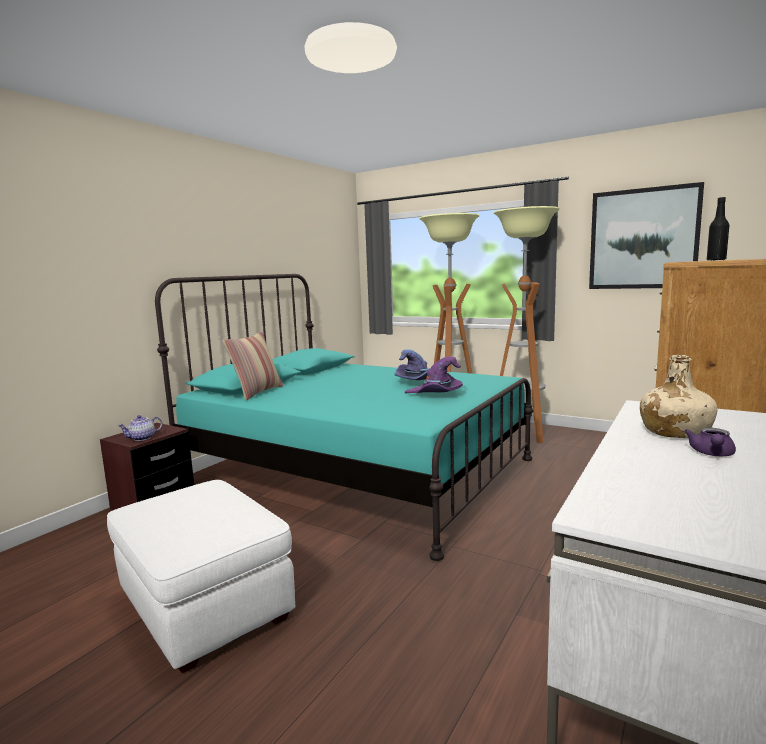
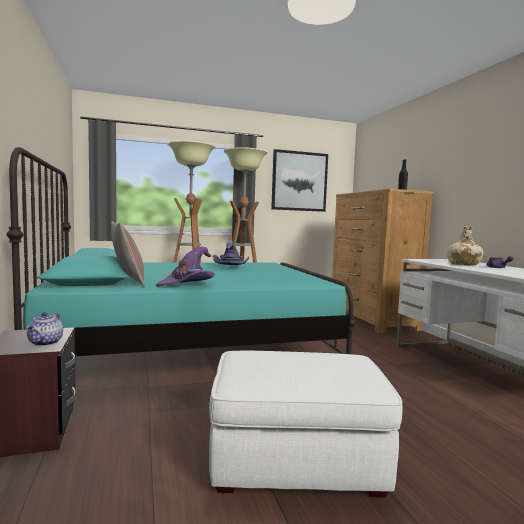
camera: 50 degrees left, 5 degrees down
purple hat [405,356,463,394] -> purple hat moved to [156,247,214,287]

